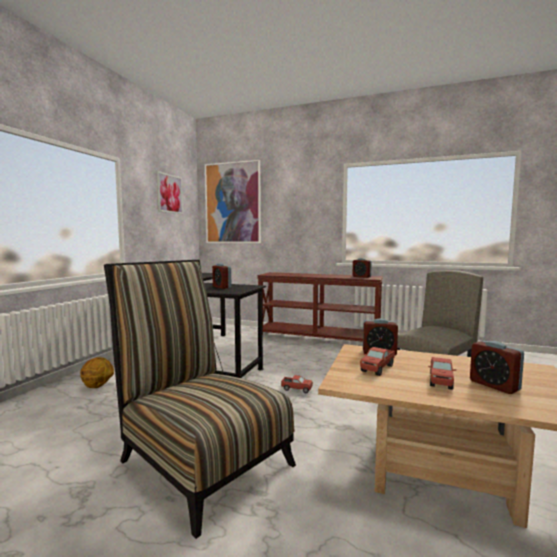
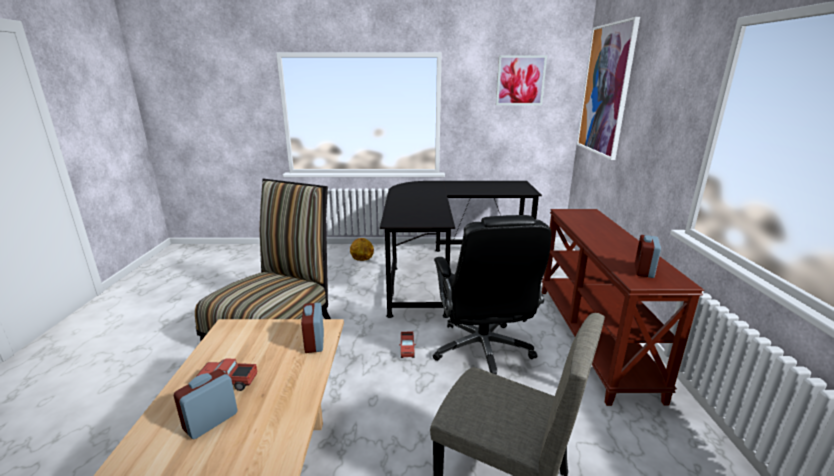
camera: 70 degrees right, 15 degrees up
alarm clock [212,263,231,289] -> none
toy truck [360,347,395,376] -> none
none -> black office chair [433,215,552,375]

